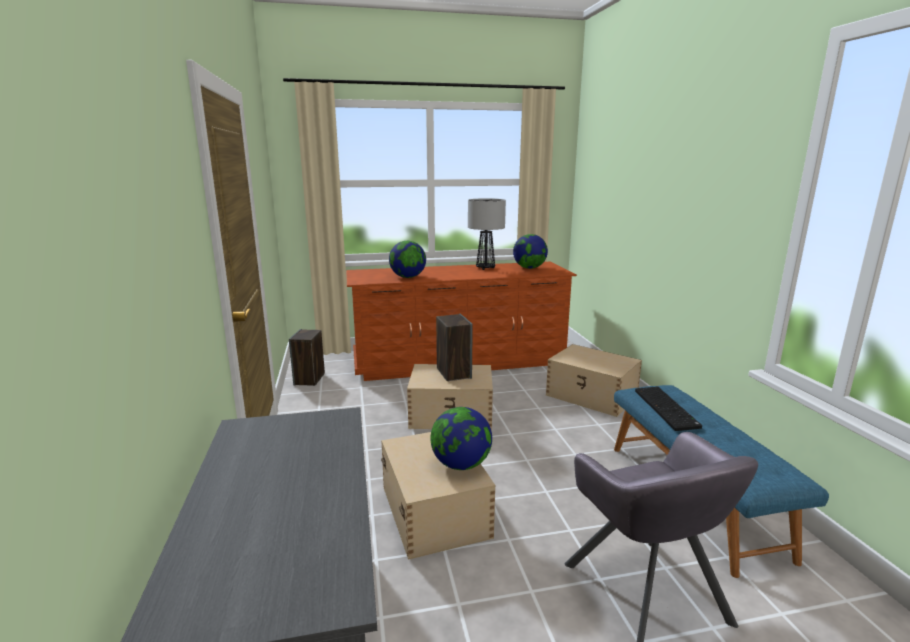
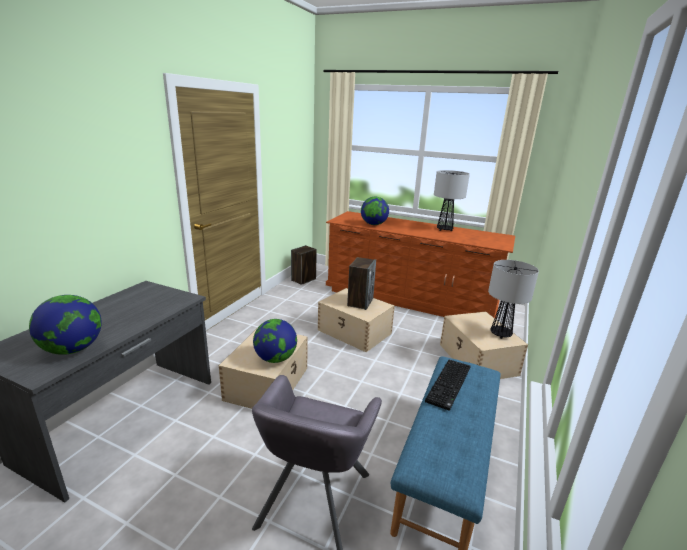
camera: 35 degrees right, 5 degrees up
globe [513,234,548,269] -> globe moved to [29,295,102,355]
none -> table lamp [488,260,539,339]

